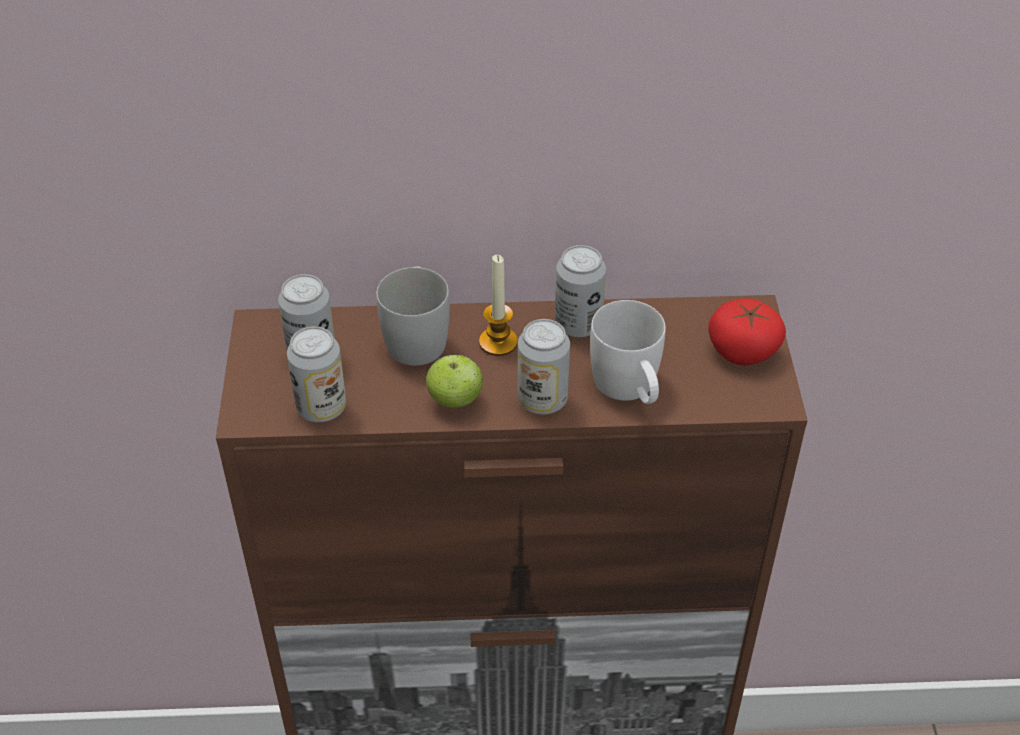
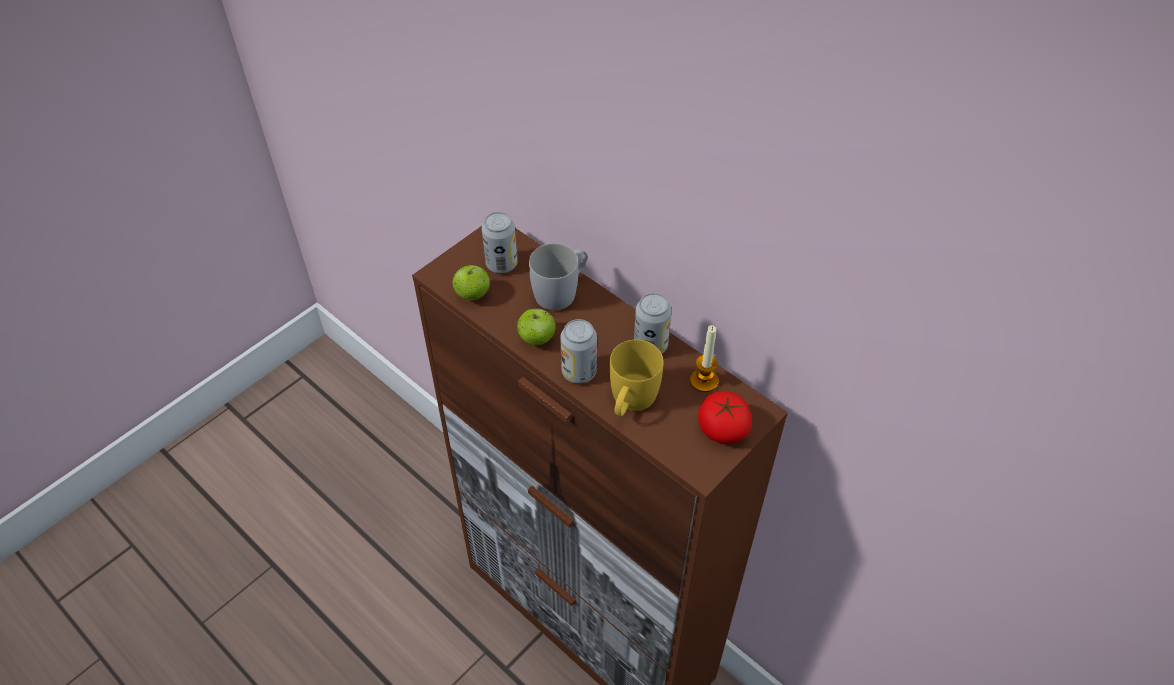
camera: 45 degrees right, 5 degrees up
can [287,326,346,422] -> apple [453,265,490,300]
candle [479,255,518,356] -> candle moved to [690,325,718,392]
white mug [590,300,666,404] -> yellow mug [609,340,663,416]

